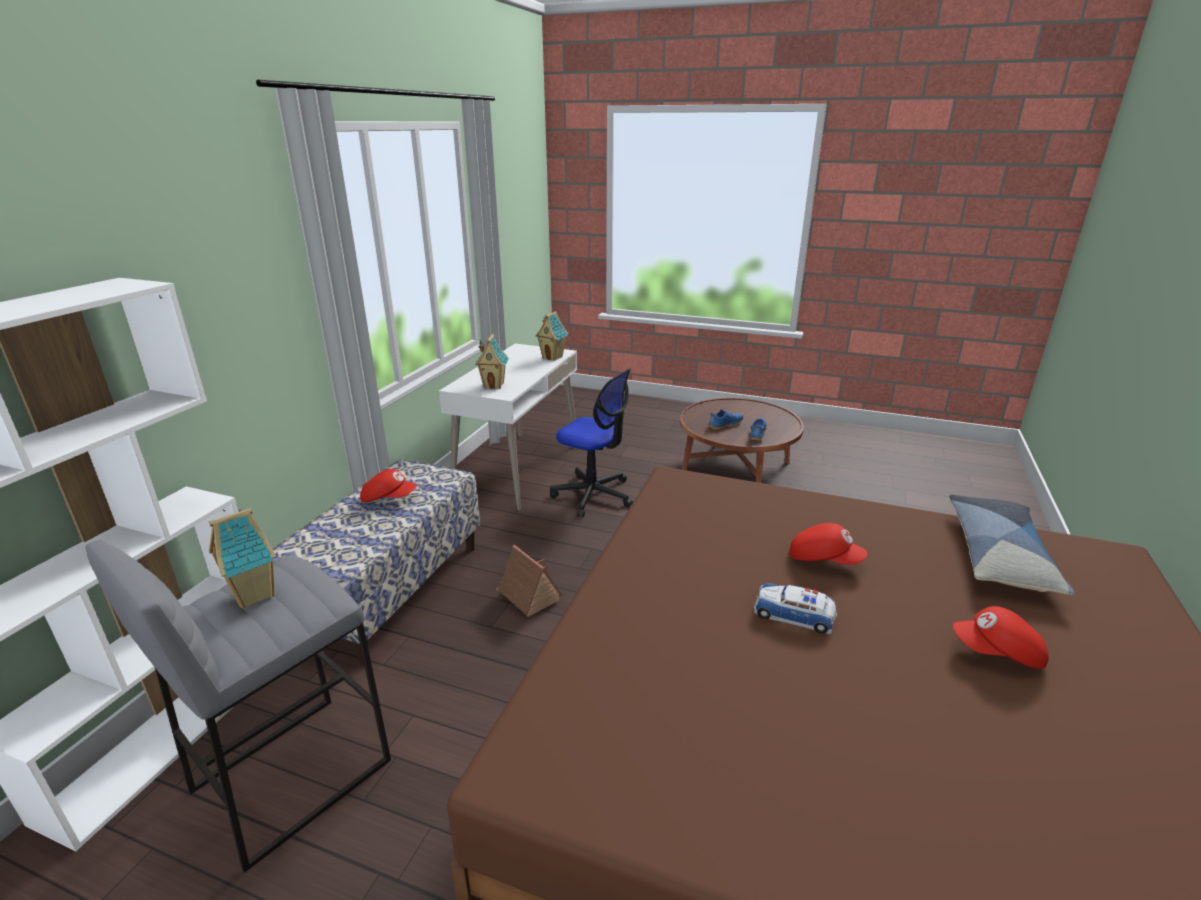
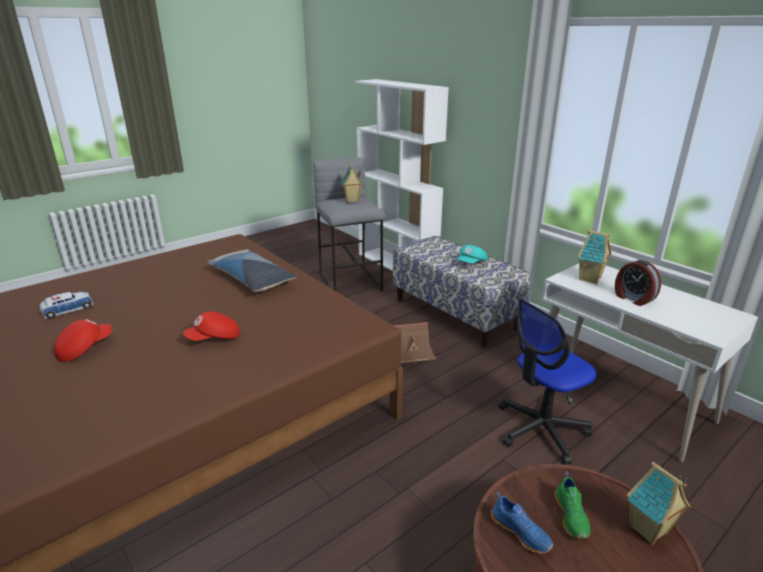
camera: 120 degrees right, 0 degrees up
red cap [360,469,417,502] -> turquoise cap [457,245,487,263]
toy house [535,311,568,361] -> toy house moved to [627,462,691,545]
blue shoe [708,409,743,430] -> green shoe [555,471,590,539]
toy car [754,583,837,634] -> toy car moved to [39,291,94,319]
pillow [949,495,1075,595] -> pillow moved to [207,249,297,292]
none -> alarm clock [615,260,661,306]

